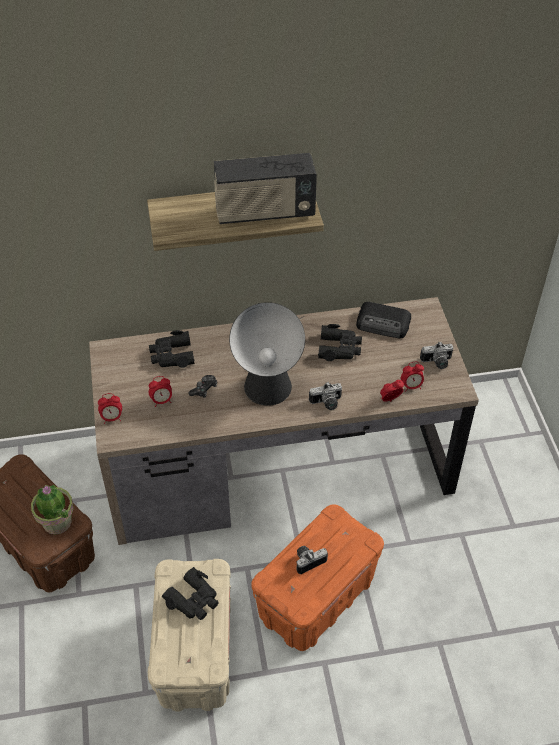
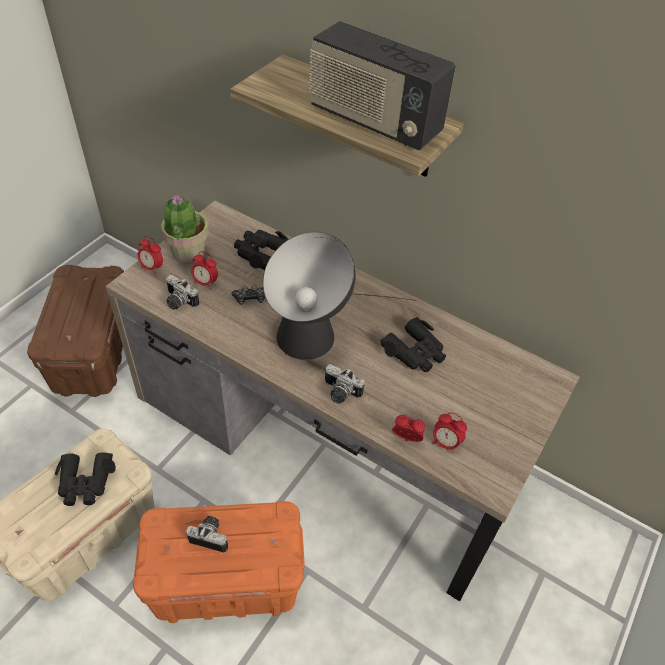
camera: 40 degrees right, 0 degrees up
potted plant [31,484,74,534] -> potted plant moved to [161,195,209,264]
radio [356,302,411,339] -> none
camera [420,342,453,369] -> camera moved to [166,275,199,310]

